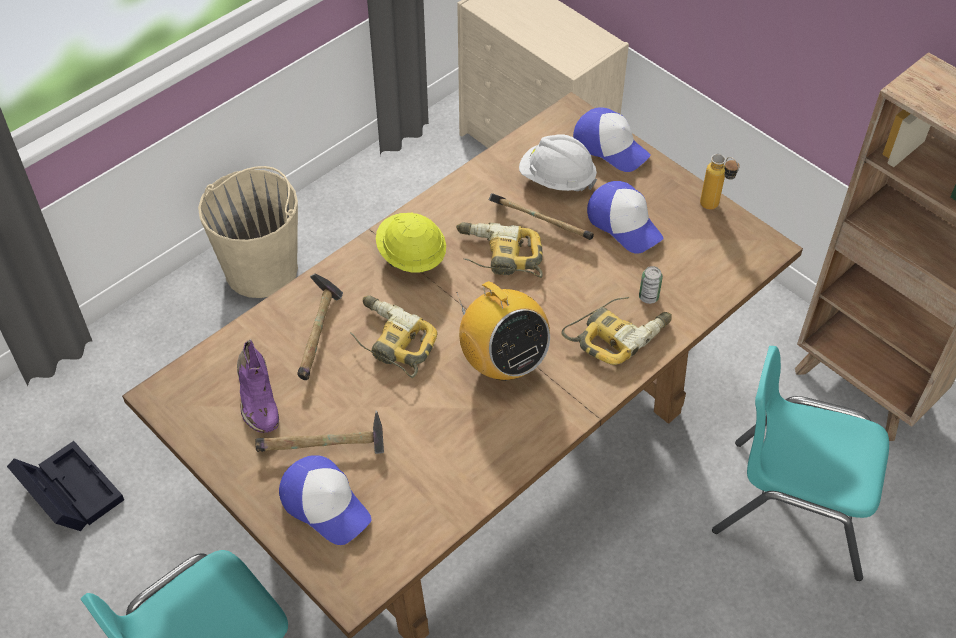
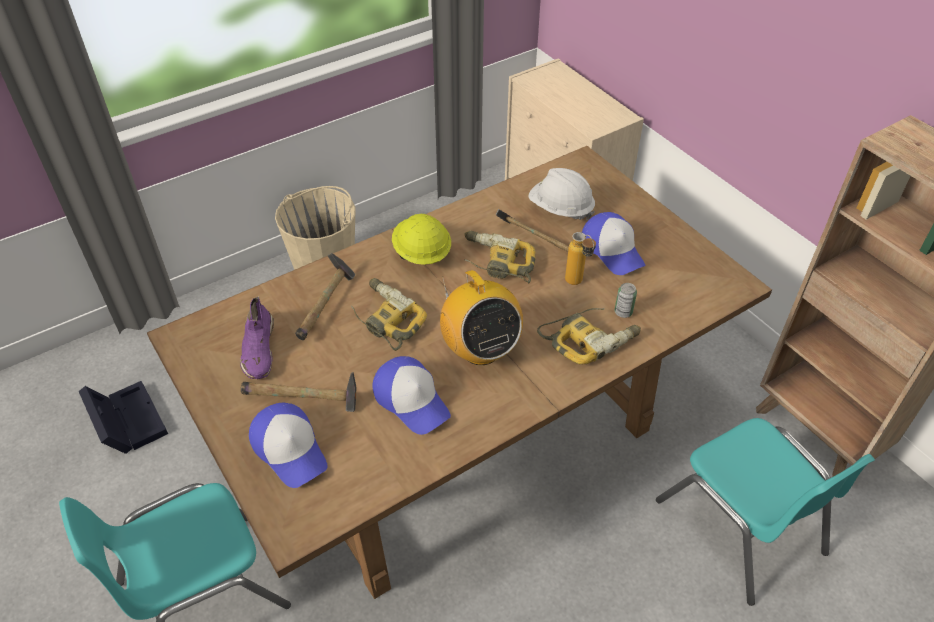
camera: 10 degrees right, 5 degrees down
cap [573,107,651,172] -> cap moved to [373,356,451,435]
bottle [700,154,740,210] -> bottle moved to [565,232,596,285]
turquoise chair [712,346,889,581] -> turquoise chair turned 150 degrees counterclockwise [656,418,875,606]

